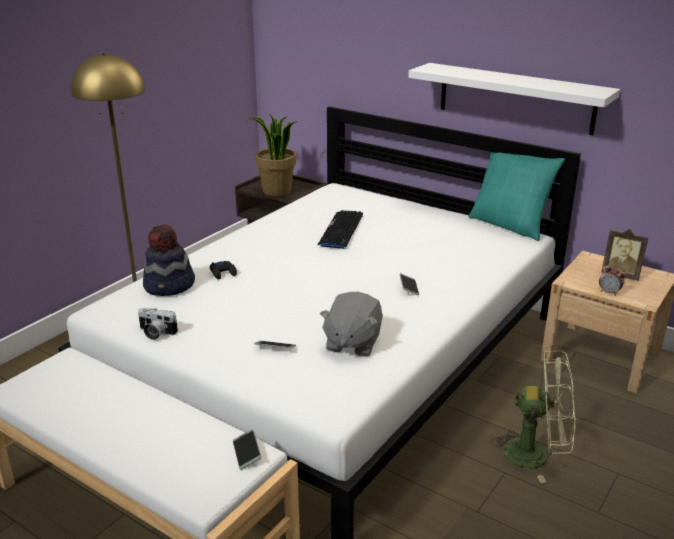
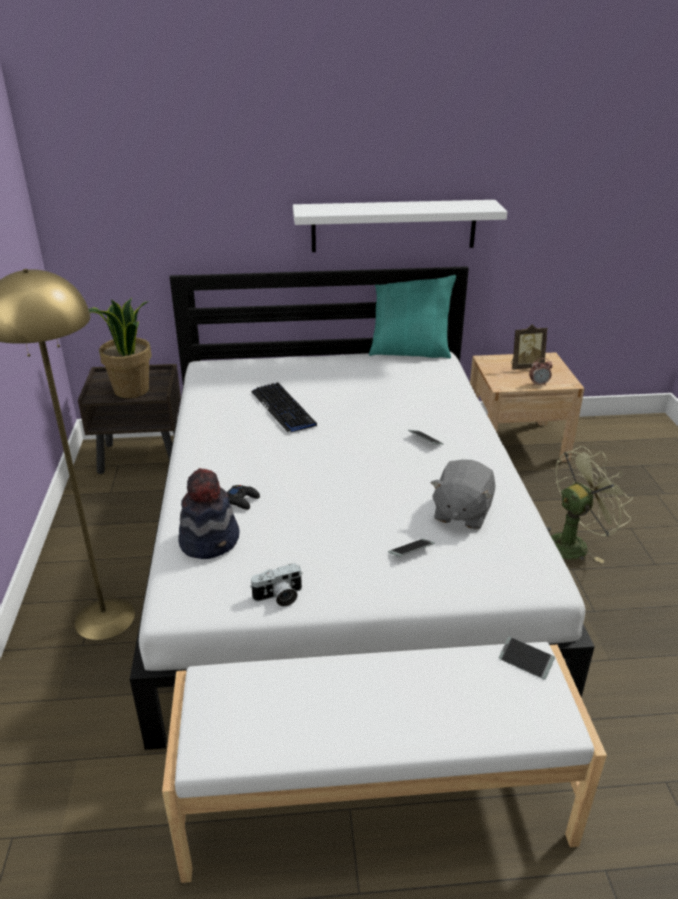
camera: 40 degrees left, 5 degrees up
grey plush toy [320,292,383,357] -> grey plush toy turned 45 degrees clockwise [431,459,496,529]

